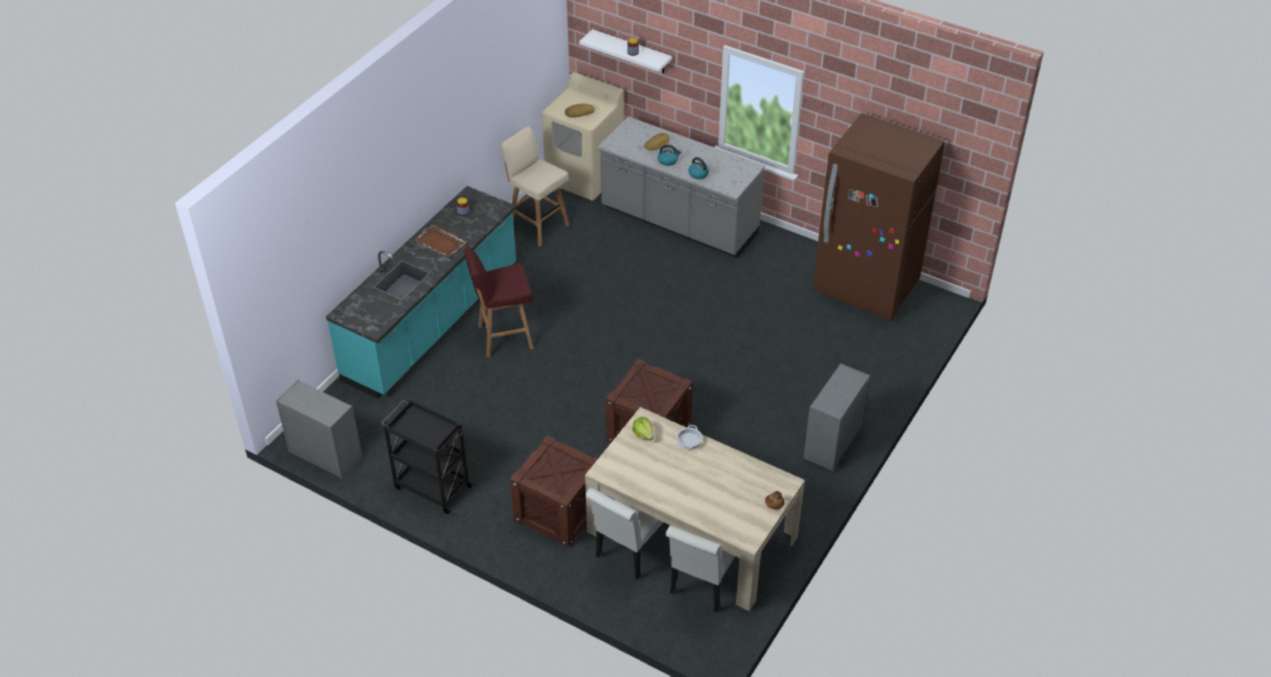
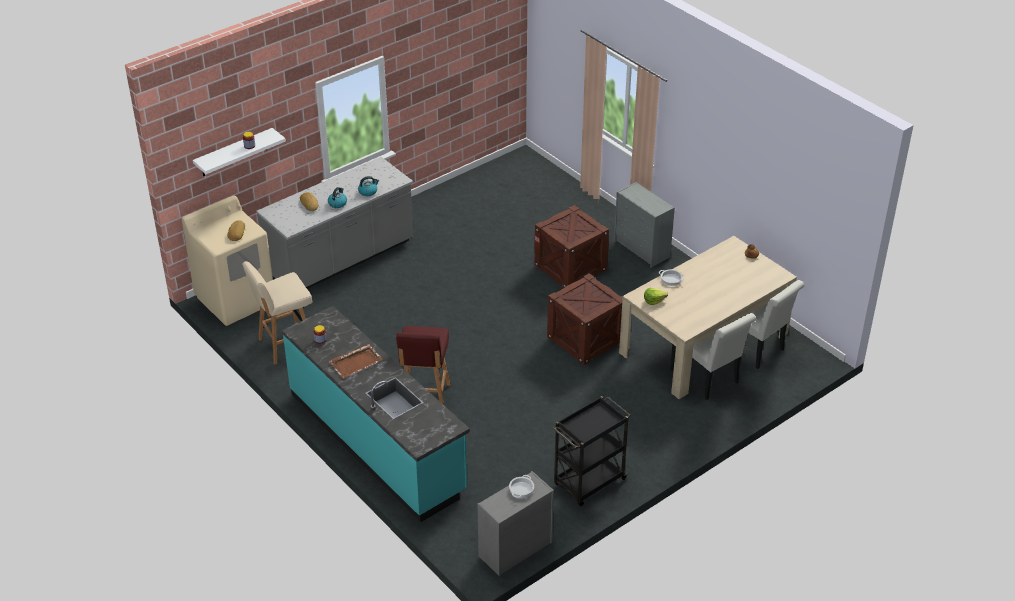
camera: 70 degrees left, 5 degrees down
crate [510,435,598,548] -> crate moved to [534,205,609,288]
brown fridge [813,113,945,321] -> none
none -> cooking pot [509,475,534,498]

